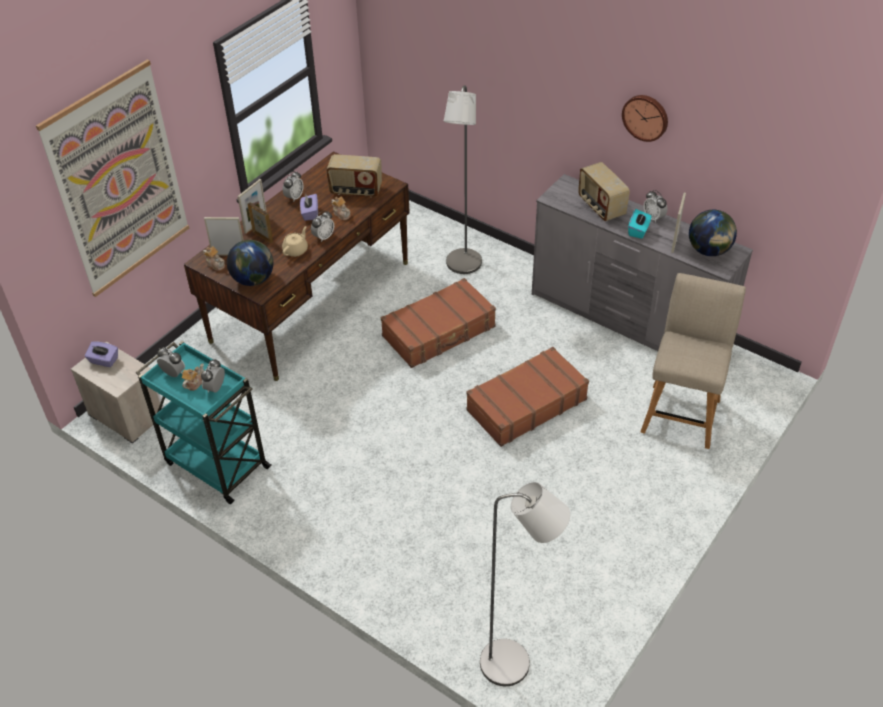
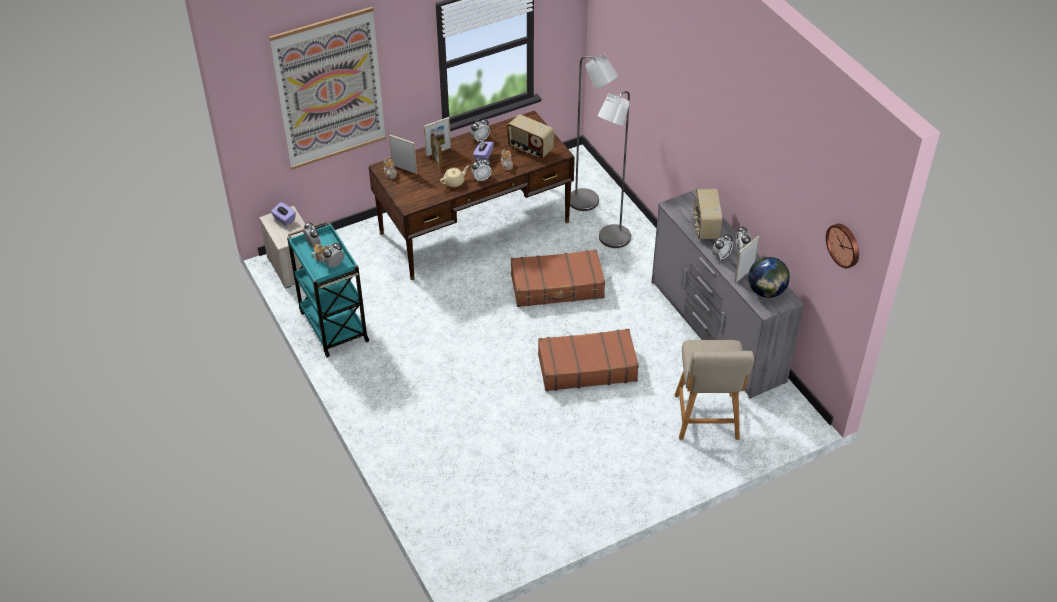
camera: 25 degrees right, 0 degrees up
globe [227,240,273,286] -> none
grey floor lamp [480,482,570,686] -> grey floor lamp moved to [570,55,618,211]
wall clock [622,95,668,142] -> wall clock moved to [826,224,859,268]
turquoise tissue box [628,209,652,239] -> alarm clock [712,234,733,260]
beige chair [641,273,746,449] -> beige chair turned 135 degrees clockwise [675,340,754,440]

